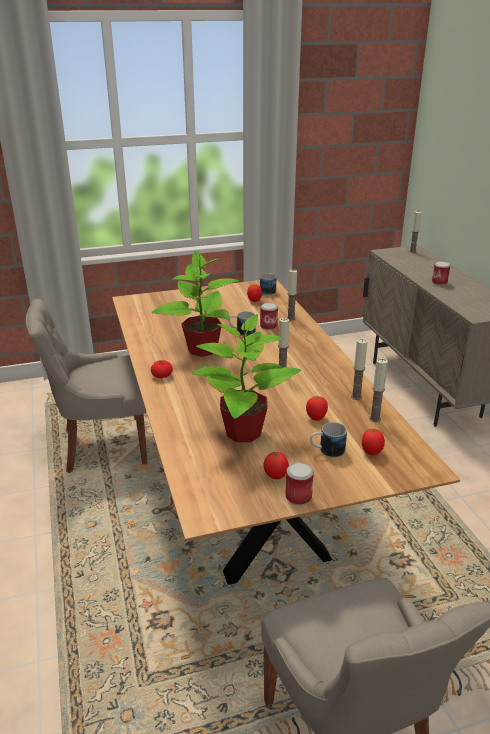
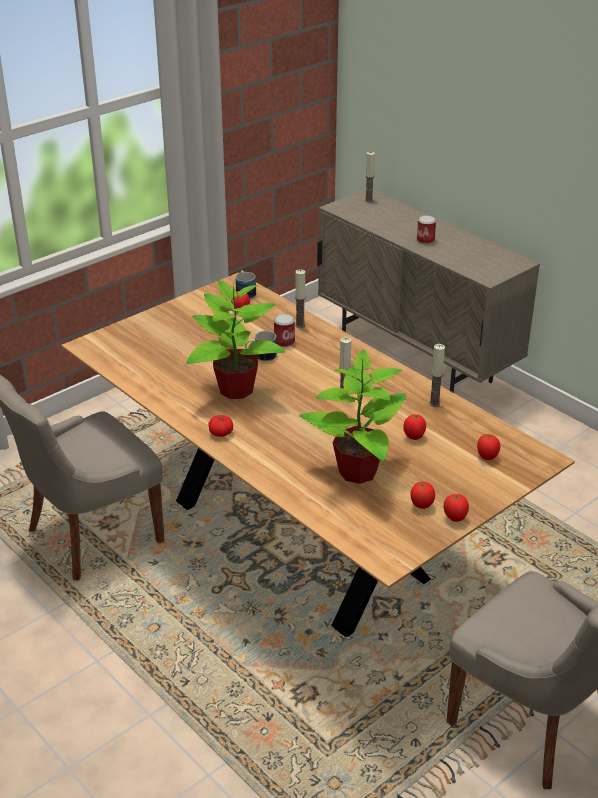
camera: 25 degrees left, 5 degrees up
can [285,462,314,505] -> tomato [444,493,469,522]
mug [310,422,347,458] -> none
candle [369,358,388,422] -> none

